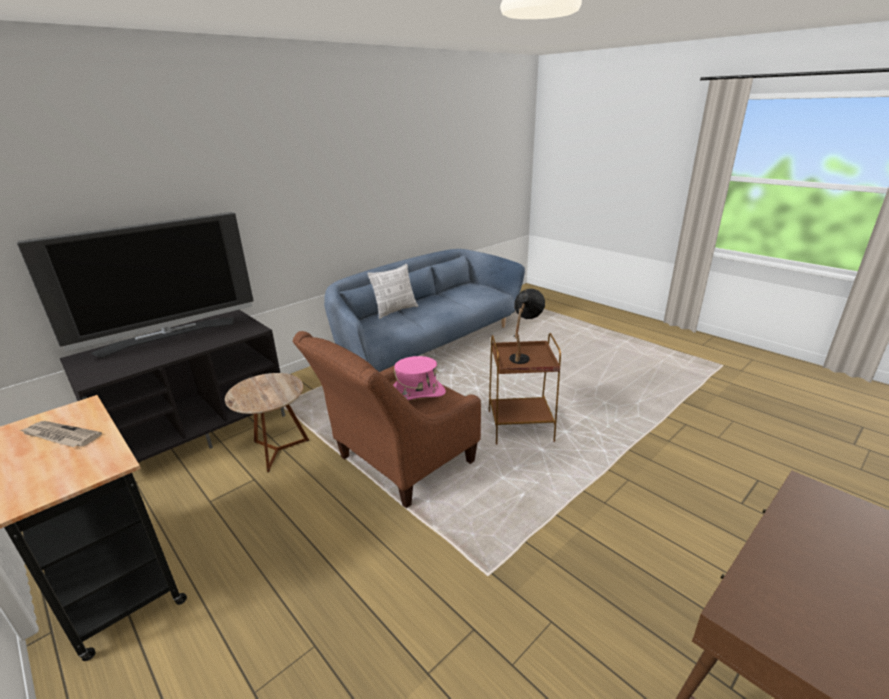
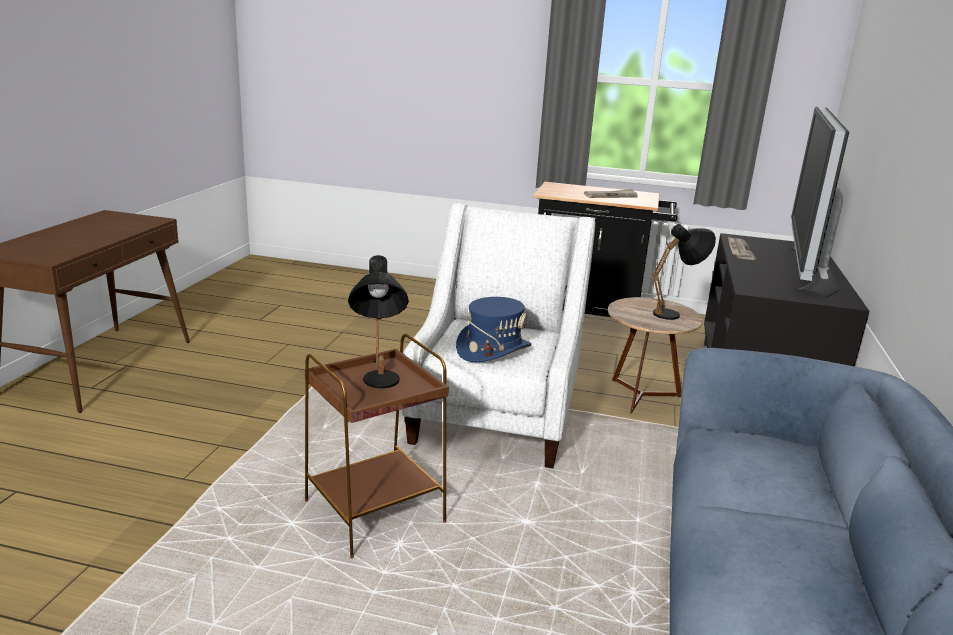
camera: 145 degrees right, 5 degrees down
brown armchair [293,331,481,508] -> white armchair [402,203,595,468]
pillow [367,264,418,319] -> none
pink hat [393,356,446,401] -> blue hat [456,297,532,362]
none -> black table lamp [652,224,716,320]
none -> newspaper [728,237,756,260]

